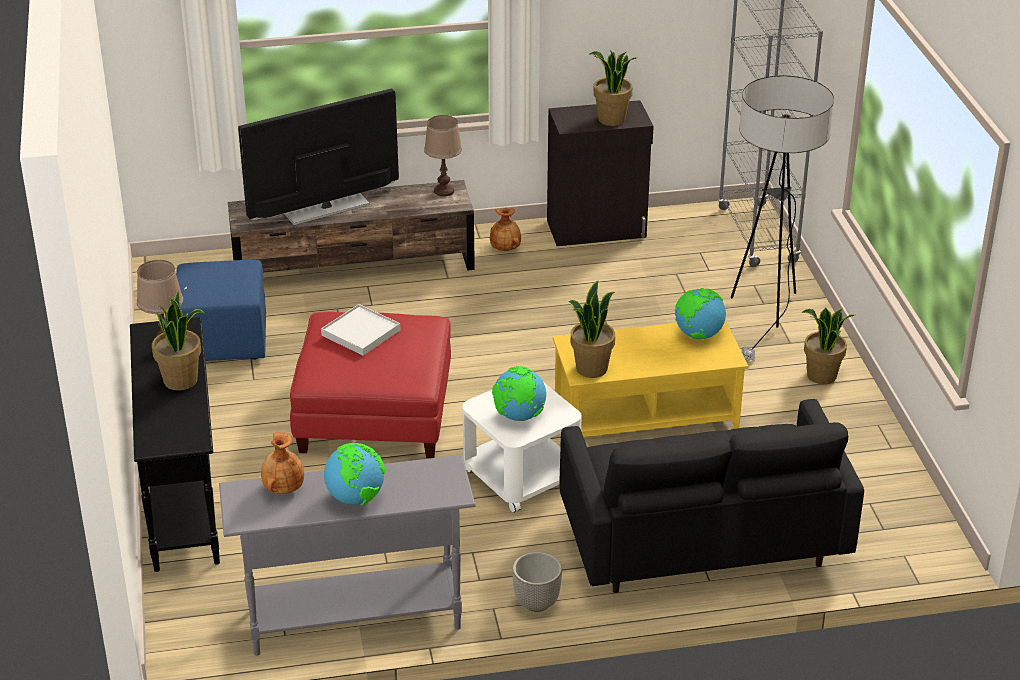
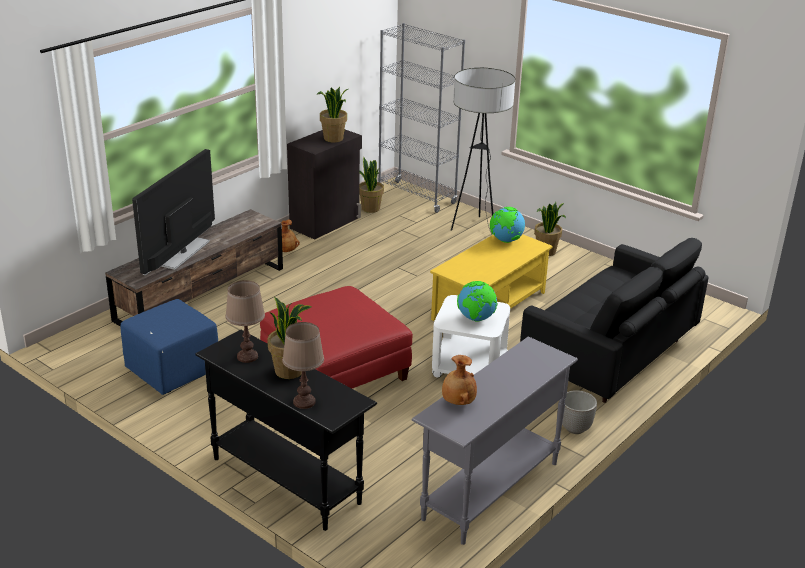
camera: 40 degrees left, 5 degrees down
white tray [321,304,400,356] -> none
globe [324,443,385,505] -> none
brown table lamp [424,115,462,196] -> brown table lamp moved to [282,322,324,409]
potted plant [569,281,615,378] -> potted plant moved to [359,157,384,213]

